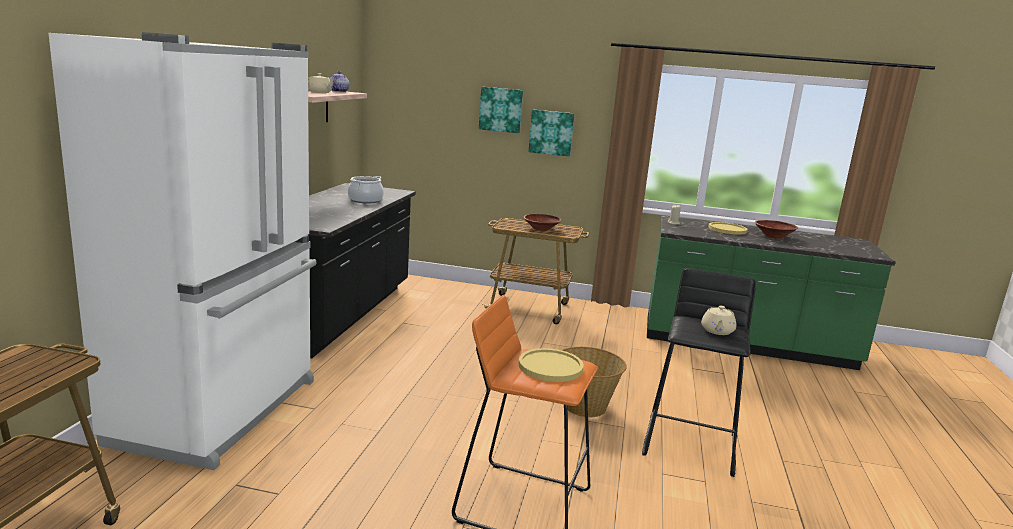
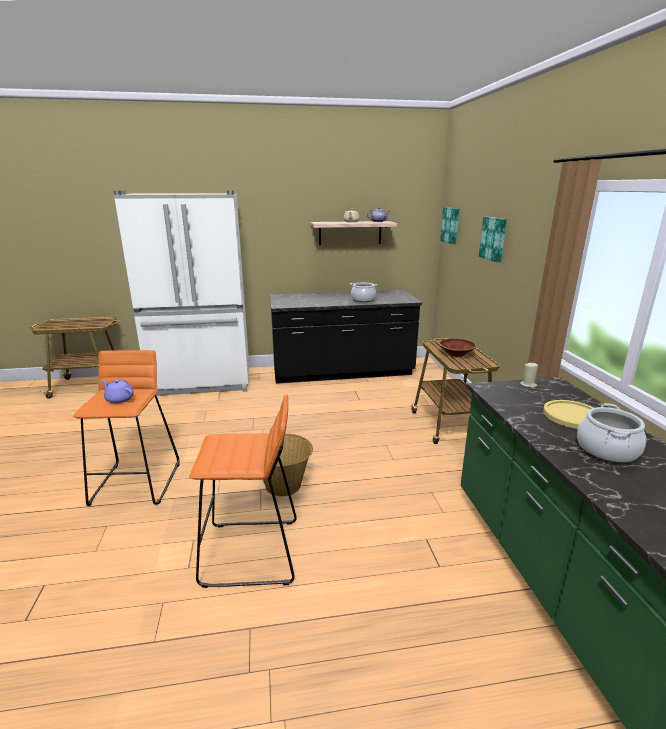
camera: 70 degrees right, 5 degrees up
yellow plate [519,348,584,382] -> purple teapot [102,380,134,403]
picture [528,110,574,156] -> picture moved to [440,207,459,244]
black stool [642,268,756,477] -> orange stool [189,394,297,588]
beige teapot [701,306,736,335] -> none
brown bowl [755,220,798,239] -> cooking pot [577,403,646,463]

